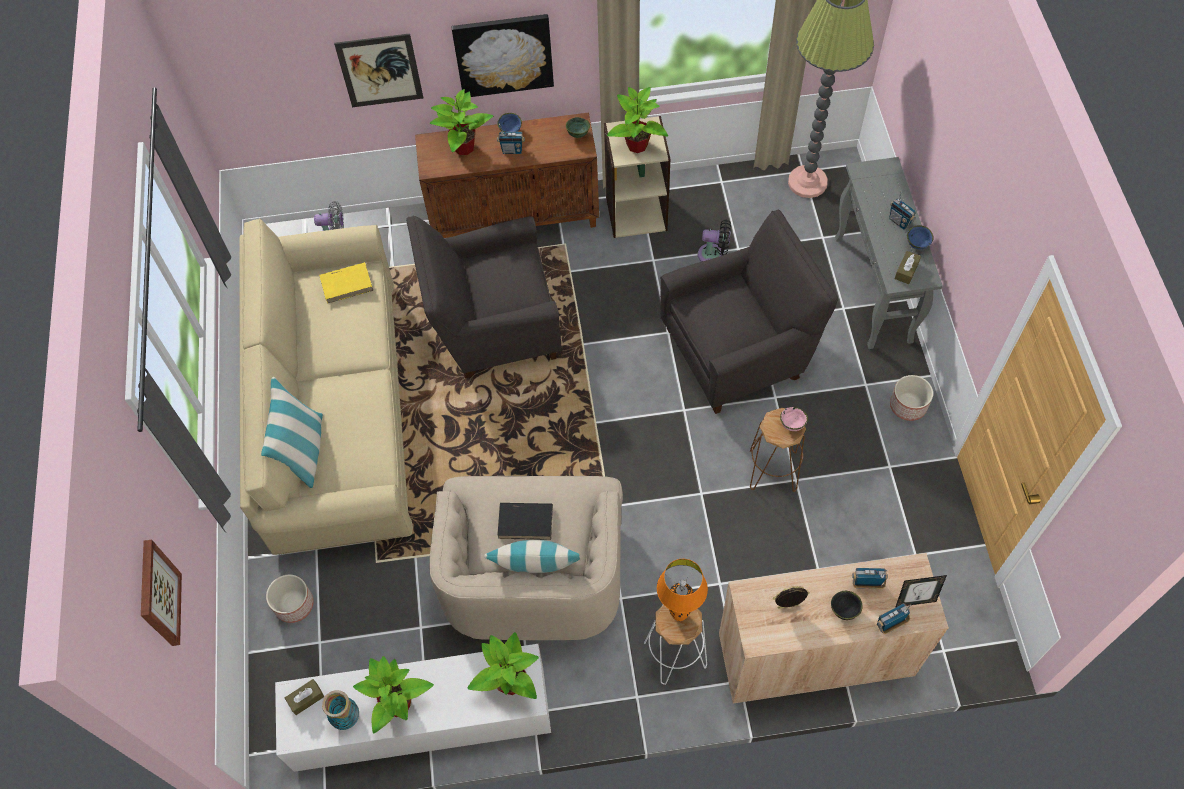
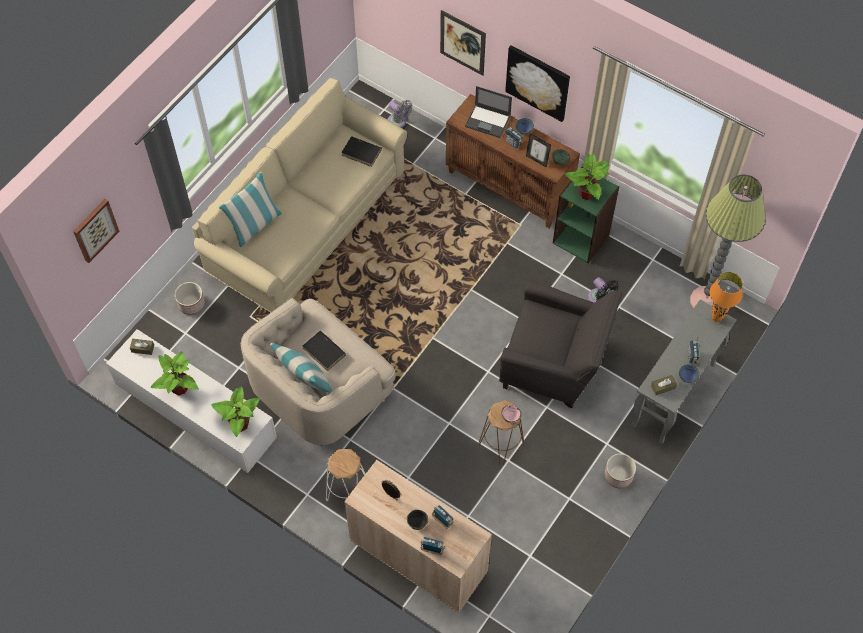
camera: 40 degrees right, 0 degrees up
yellow book [319,262,373,304] -> black book [341,136,382,167]
vase [322,690,359,730] -> none
grey armchair [406,215,562,378] -> none
potted plant [430,89,493,155] -> laptop [465,86,512,138]
beige bookcase [604,116,670,238] -> green bookcase [553,166,620,263]
orange table lamp [657,559,708,621] -> orange table lamp moved to [710,272,743,322]
picture frame [895,575,947,607] -> picture frame moved to [526,133,551,168]

